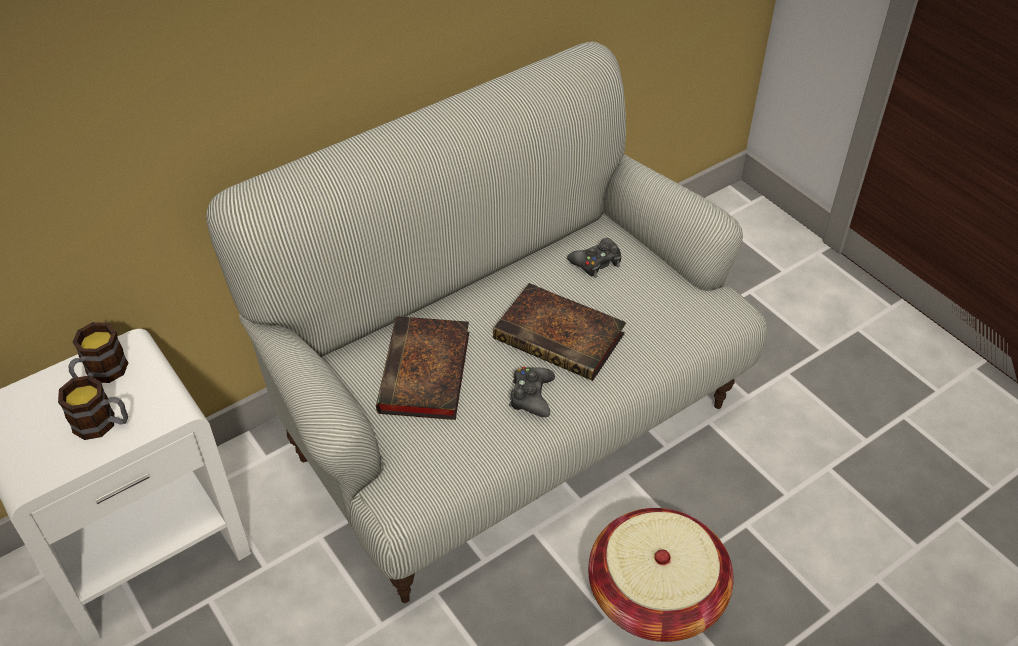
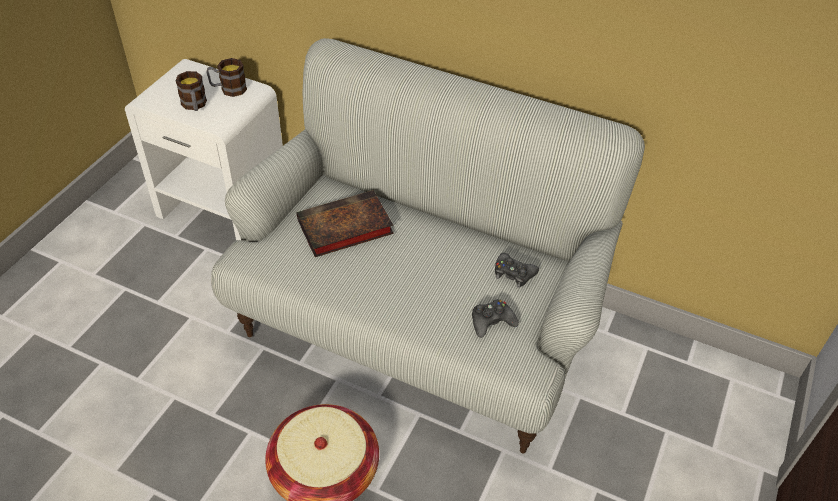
camera: 60 degrees right, 0 degrees up
book [493,283,626,381] -> none
black game controller [509,367,555,417] -> black game controller moved to [472,299,519,338]

